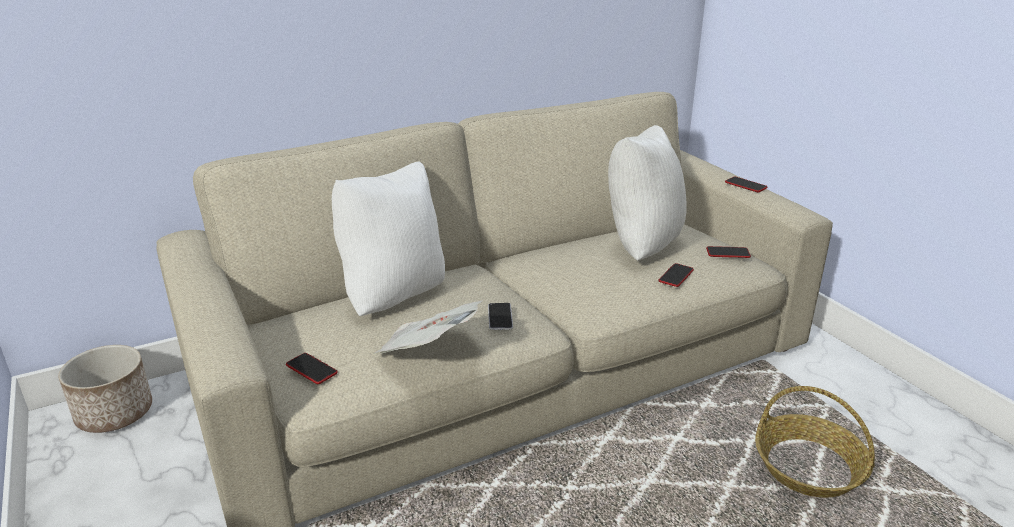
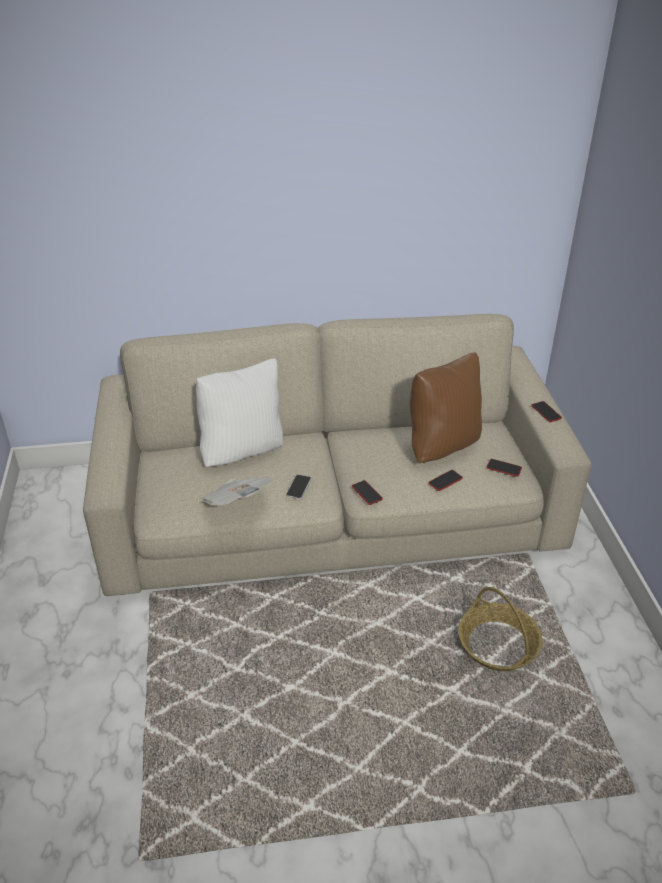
camera: 20 degrees right, 10 degrees up
planter [58,345,152,433] -> none
phone [286,353,338,384] -> phone moved to [352,480,383,505]
white pillow [608,125,687,261] -> brown pillow [410,352,482,463]

